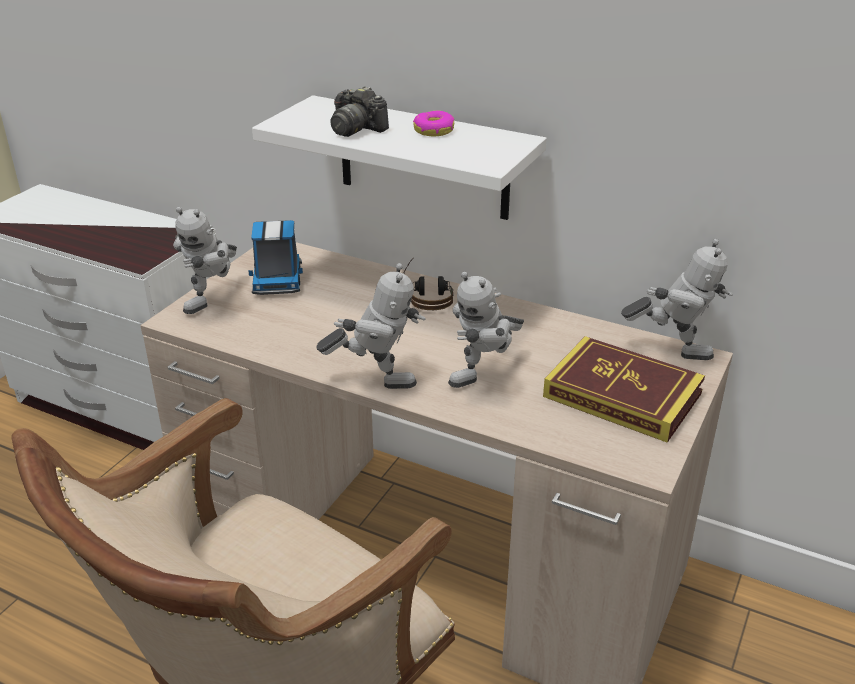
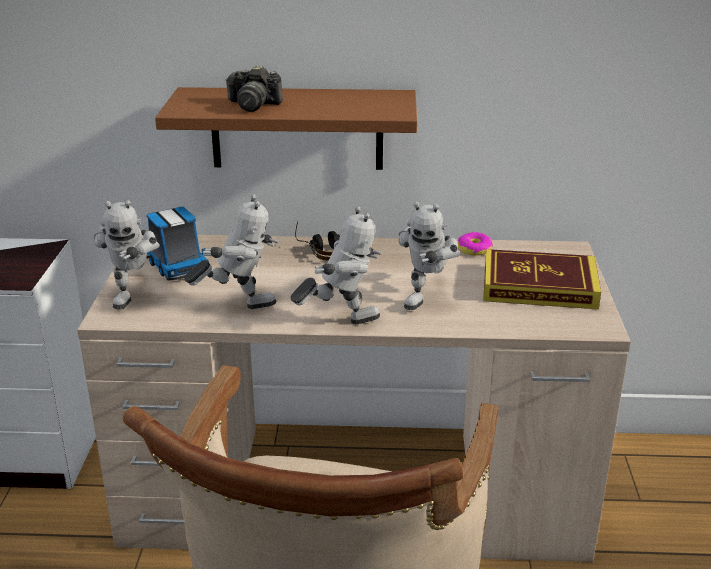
camera: 25 degrees left, 5 degrees down
white shelf [252,95,547,220] -> brown shelf [155,87,417,170]
donut [413,111,454,136] -> donut moved to [458,232,493,256]
toy robot [621,239,733,360] -> toy robot moved to [184,194,279,309]

